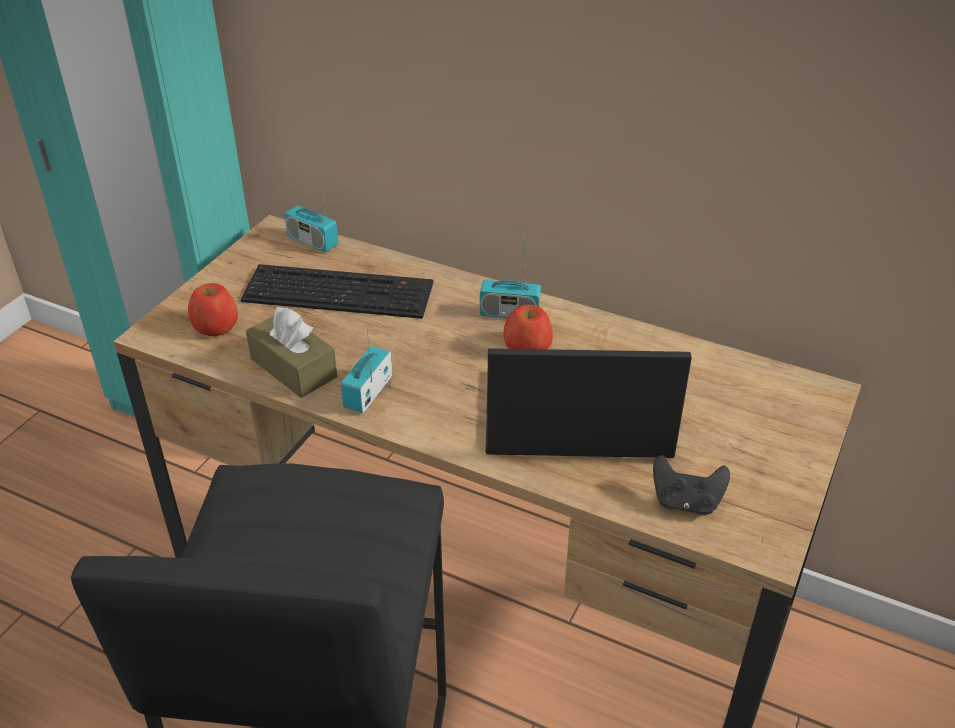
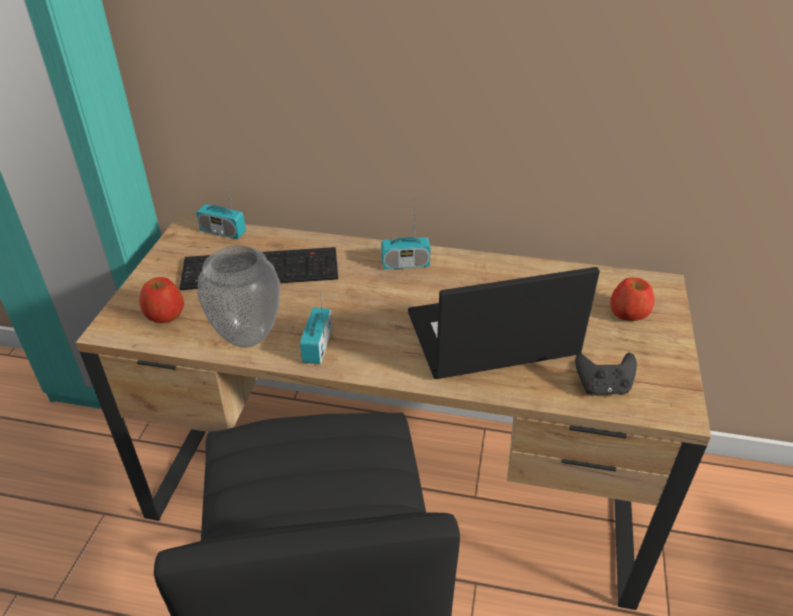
camera: 15 degrees left, 0 degrees up
brown tissue box [246,307,337,398] -> vase [197,245,280,348]
apple [503,305,553,349] -> apple moved to [610,278,654,321]

